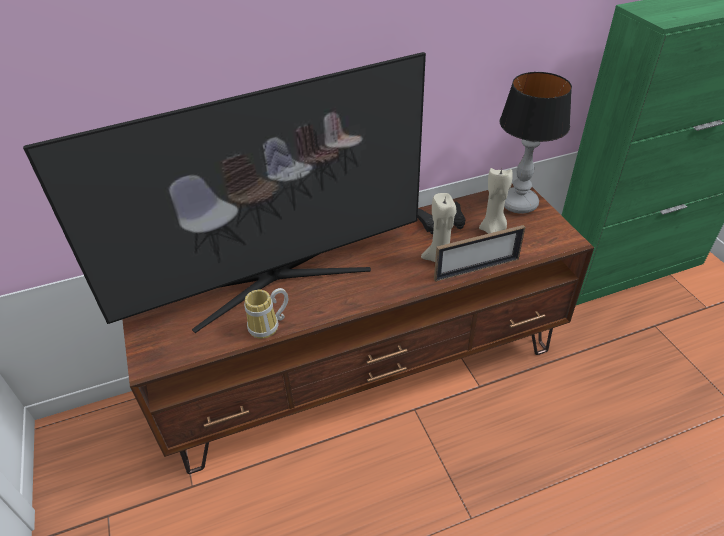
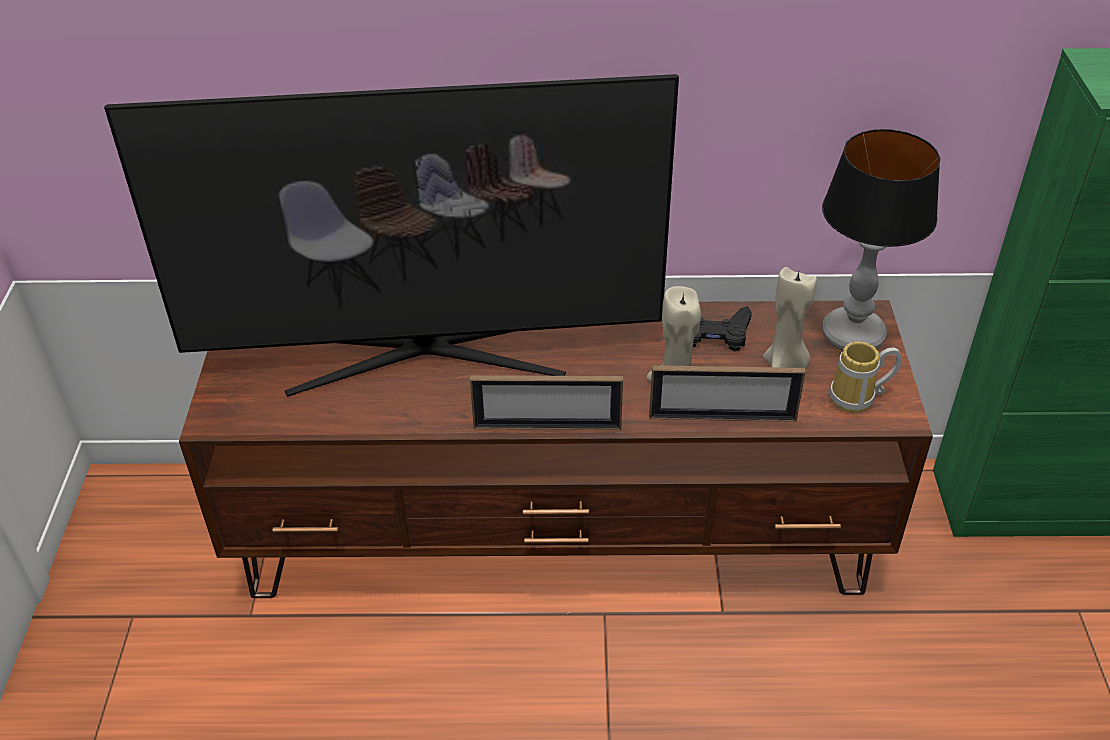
camera: 20 degrees right, 0 degrees up
mug [244,288,288,339] -> mug moved to [829,342,902,413]
none -> picture frame [470,375,623,430]

